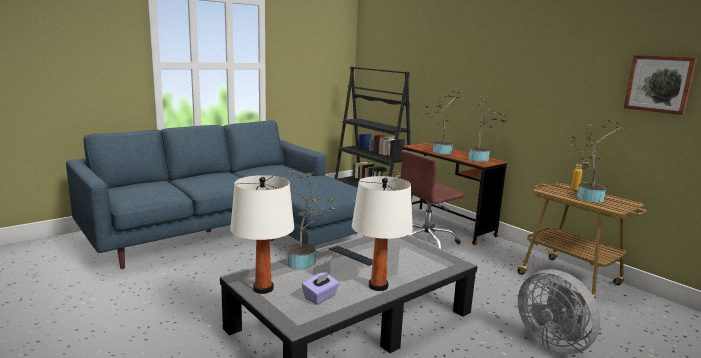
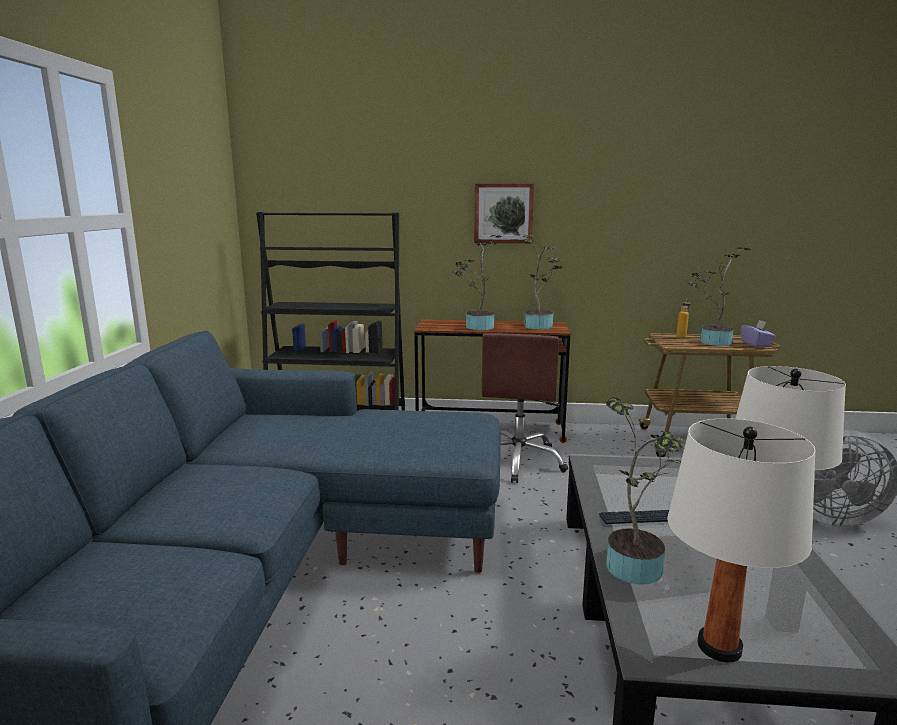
camera: 45 degrees left, 0 degrees up
purple tissue box [302,272,340,304] -> purple tissue box moved to [741,320,776,347]
picture [624,55,697,115] -> picture moved to [474,183,534,243]

